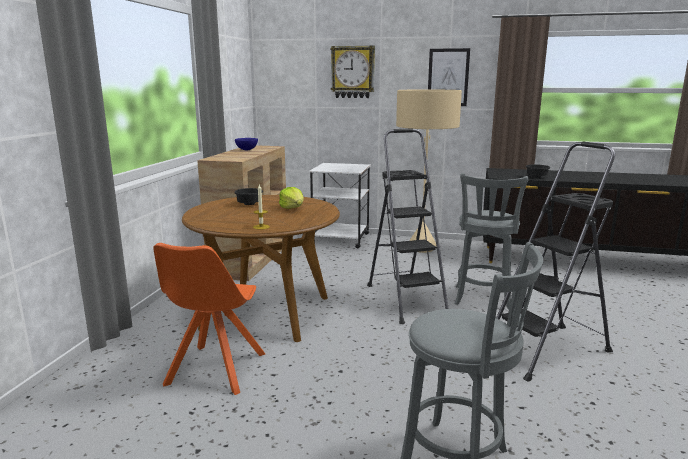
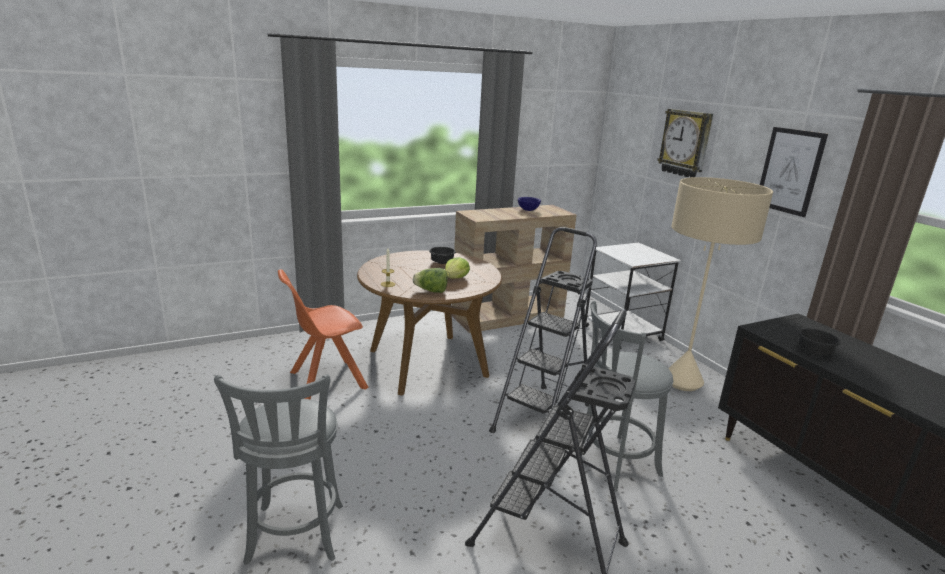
camera: 50 degrees right, 5 degrees up
none -> lettuce [413,268,448,293]

